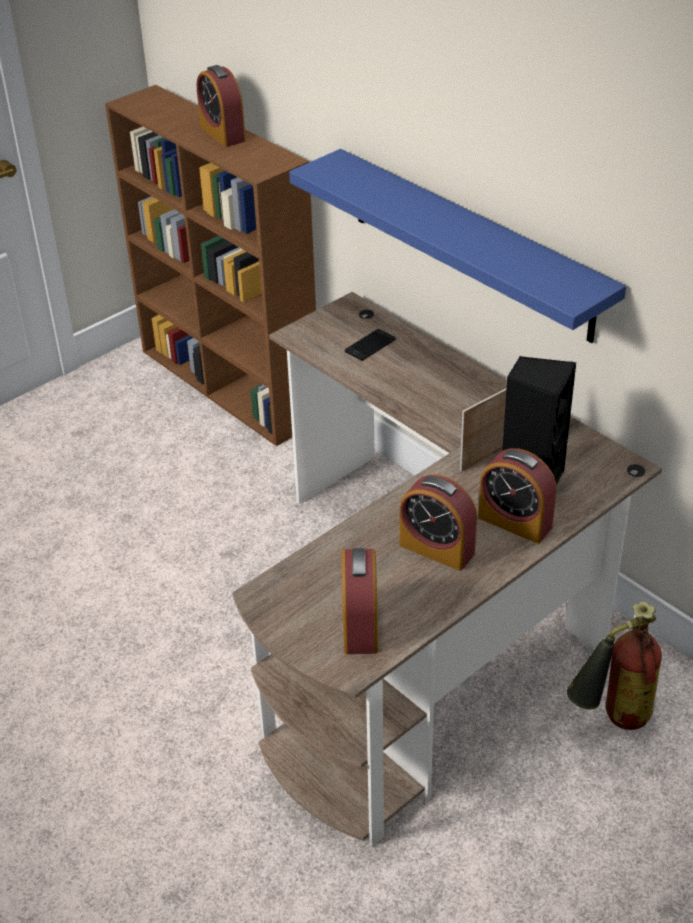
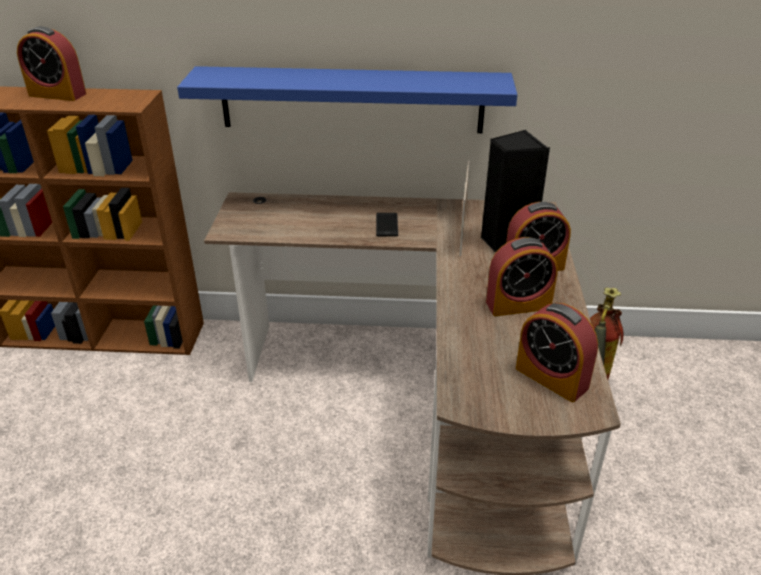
camera: 45 degrees left, 5 degrees down
phone [345,329,396,361] -> phone moved to [376,213,398,236]

